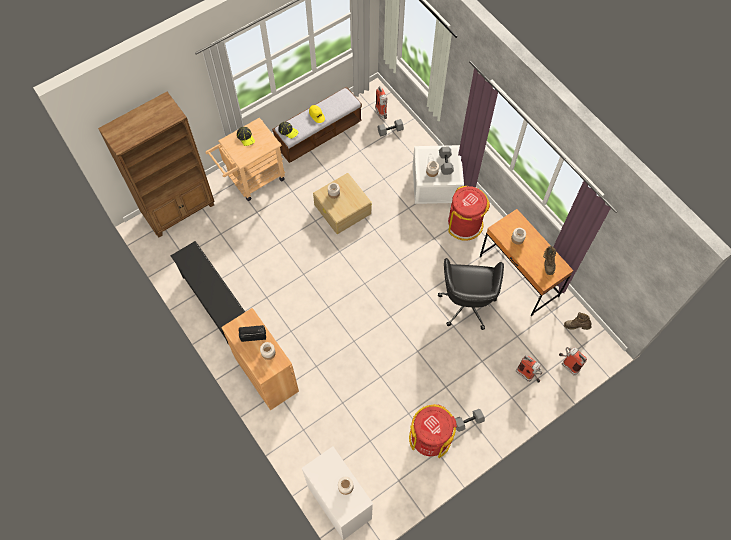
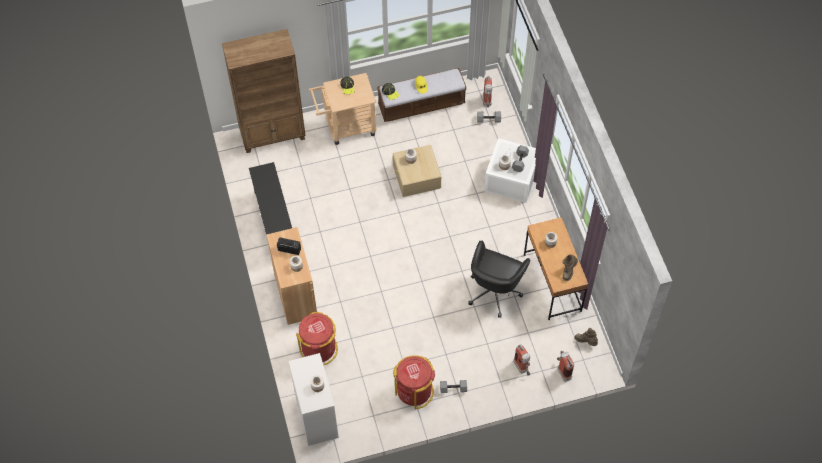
camera: 20 degrees right, 5 degrees down
red trash can [448,186,490,241] -> red trash can moved to [296,312,338,365]

